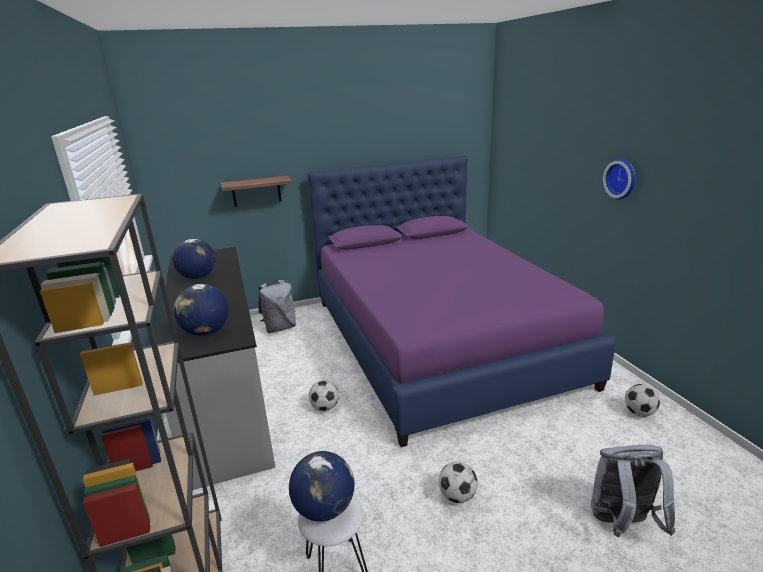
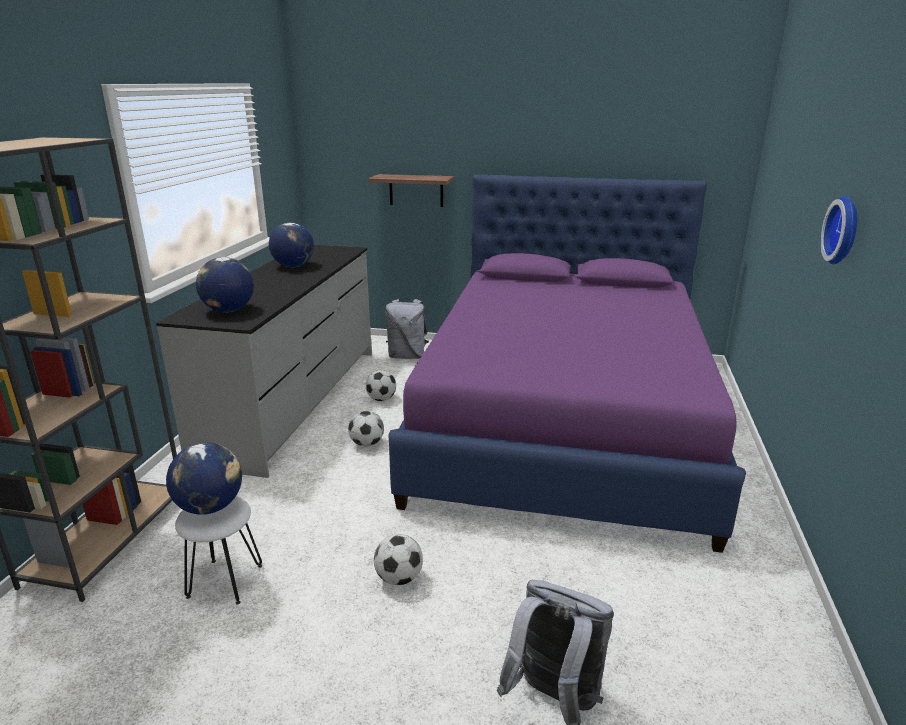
camera: 30 degrees right, 0 degrees up
football [625,384,660,416] -> football moved to [366,370,396,401]

